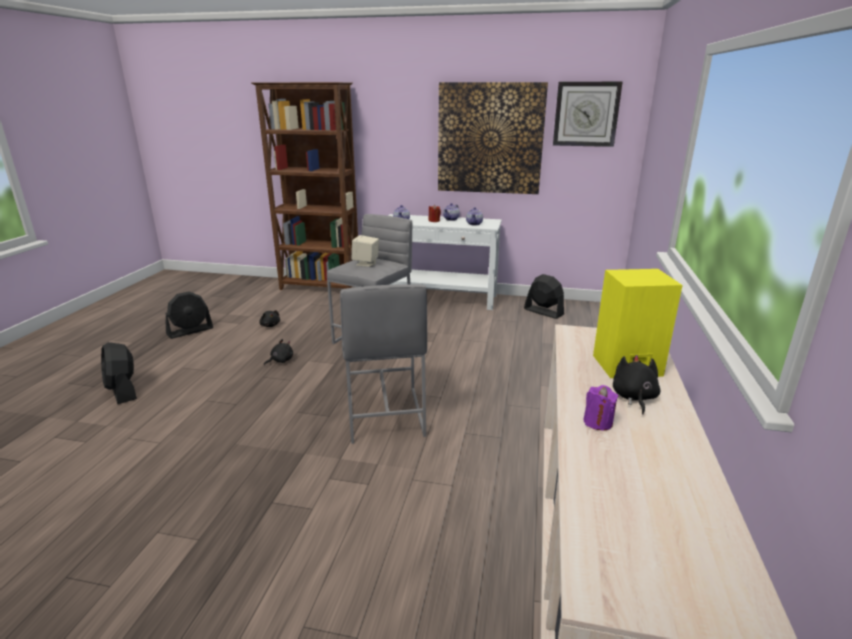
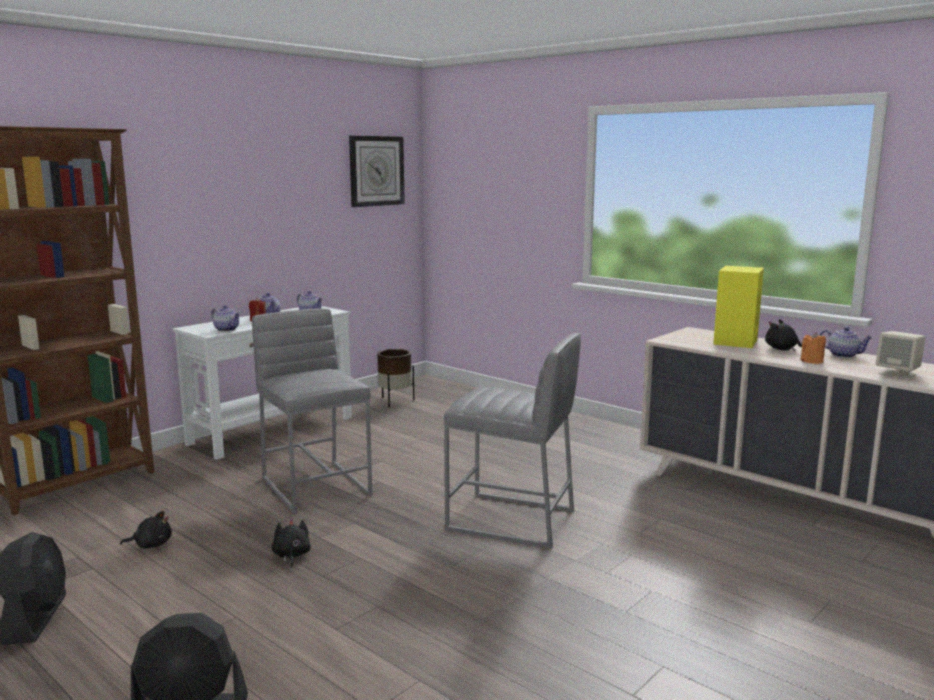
camera: 60 degrees left, 10 degrees down
beige speaker [352,235,379,267] -> beige speaker moved to [876,331,926,380]
picture [438,82,548,194] -> none
black fan [524,274,564,319] -> brown planter [377,349,414,408]
purple candle [583,385,619,431] -> orange candle [800,332,826,364]
none -> teapot [819,327,873,358]

